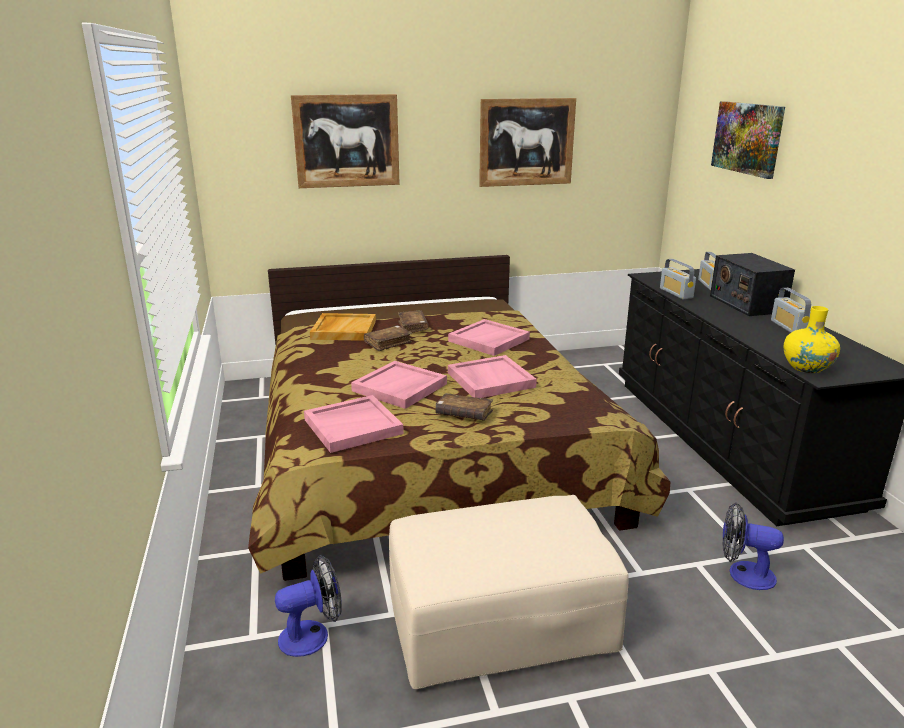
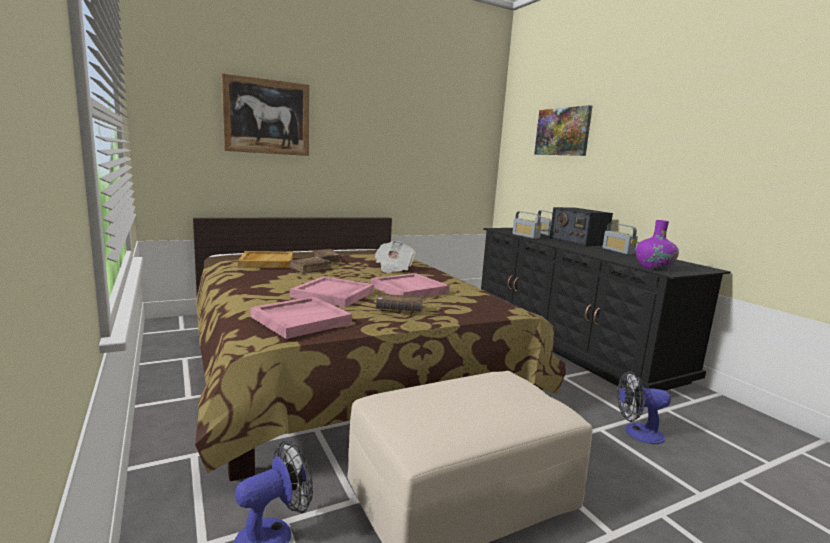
camera: 15 degrees left, 10 degrees down
pink tray [448,319,530,356] -> newspaper [374,241,416,273]
picture [479,98,576,187] -> none
yellow vase [784,306,840,373] -> purple vase [636,220,679,271]

